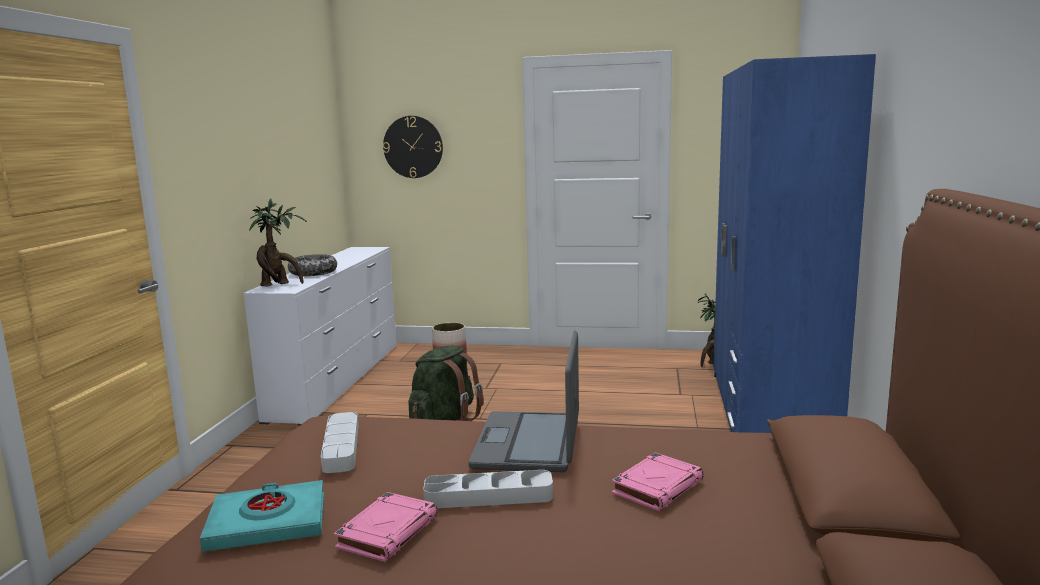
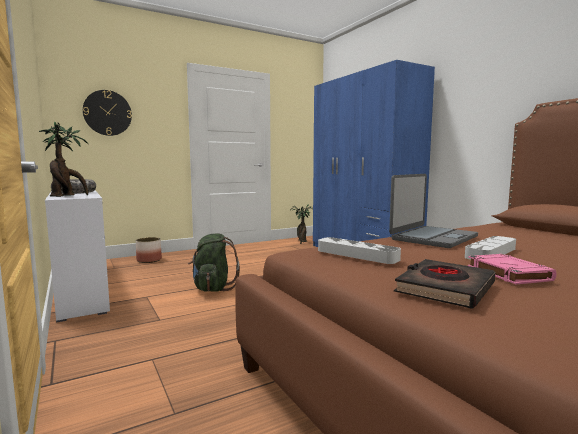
camera: 40 degrees left, 5 degrees down
turquoise book [200,480,324,552] -> black book [394,259,496,309]
laptop [469,331,579,472] -> laptop turned 105 degrees counterclockwise [389,174,478,248]
pink book [612,452,704,511] -> none

